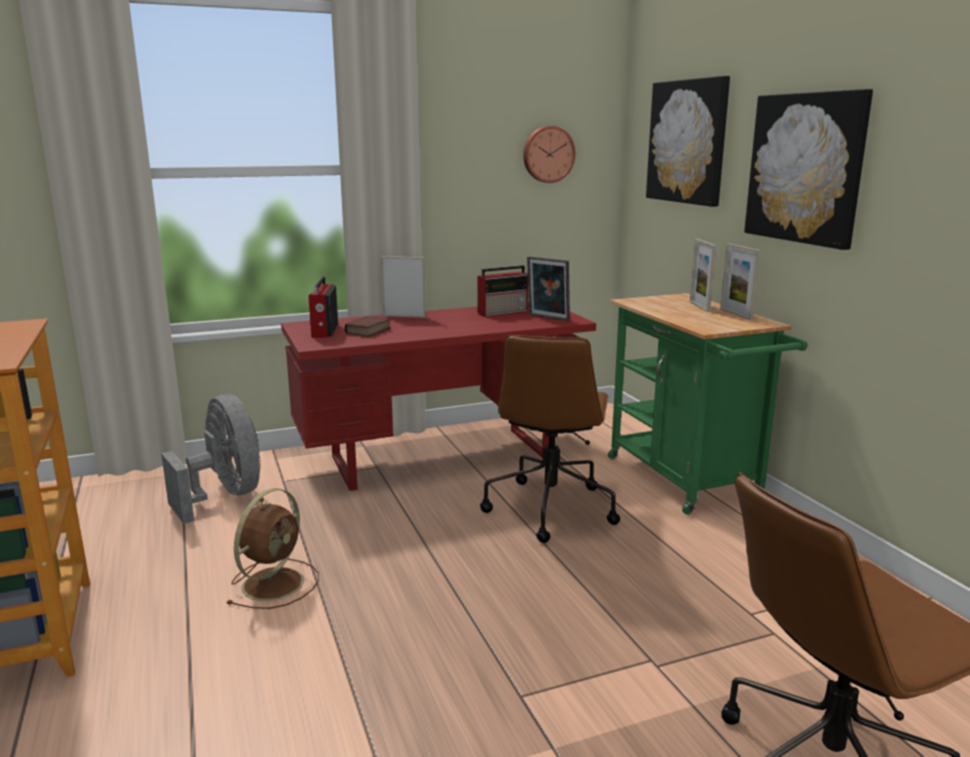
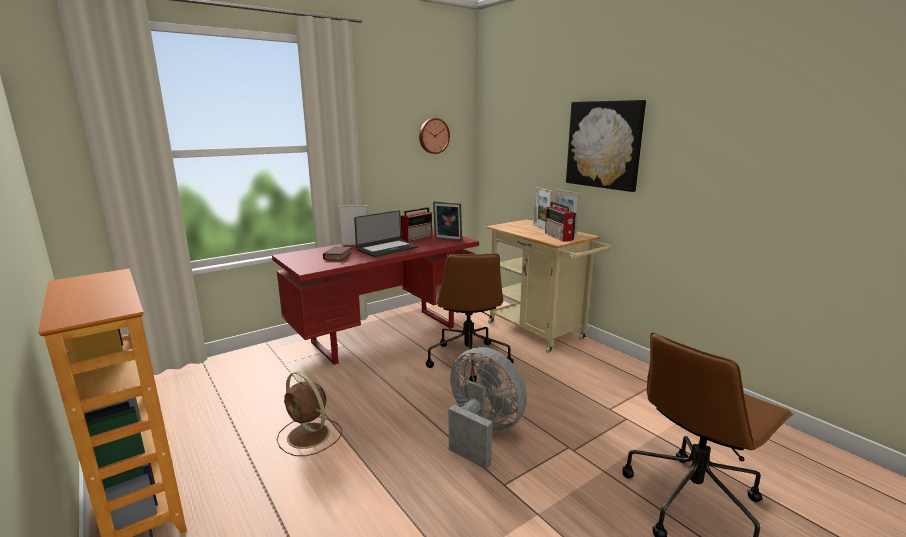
camera: 15 degrees left, 0 degrees up
grey fan [161,394,261,524] -> grey fan moved to [449,347,527,469]
brown fan [227,488,319,609] -> brown fan turned 120 degrees clockwise [277,372,342,456]
radio [309,276,338,338] -> radio moved to [545,202,576,242]
green cart [608,293,808,515] -> beige cart [486,219,611,354]
picture [646,76,730,207] -> none
none -> laptop [354,210,419,257]

